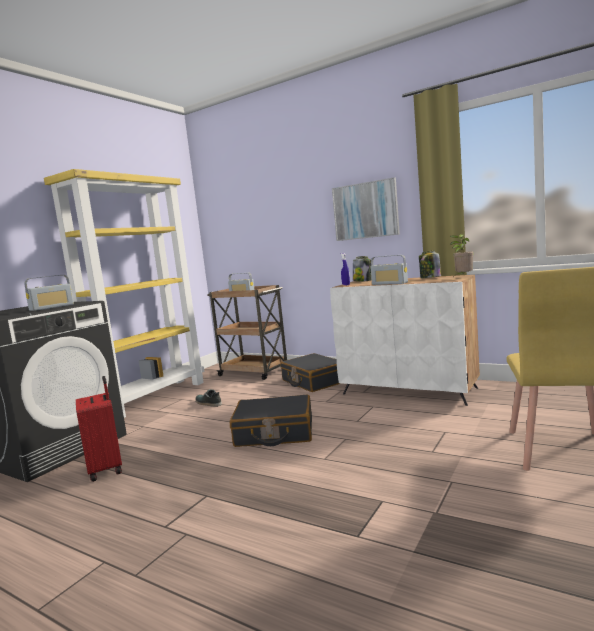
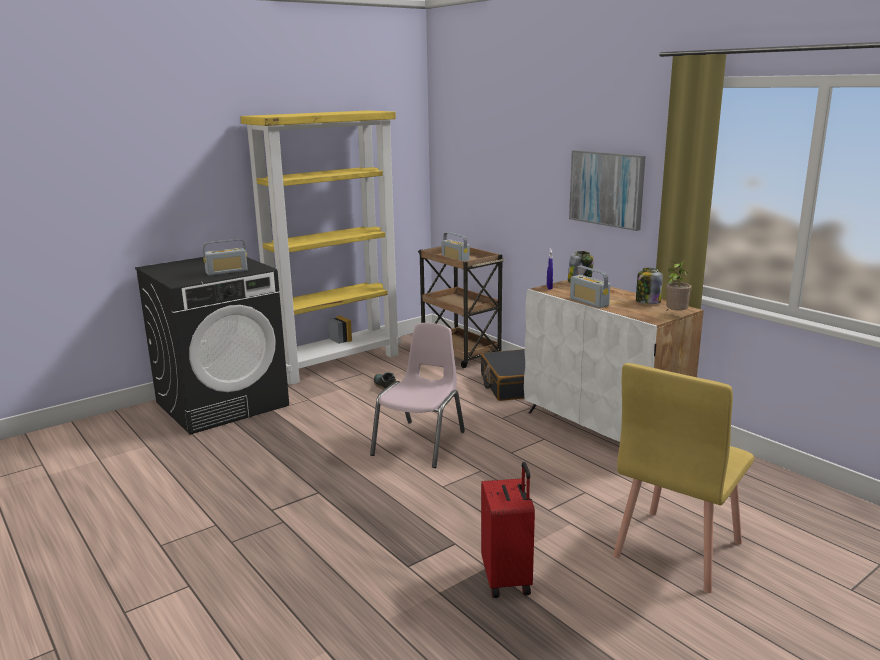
camera: 20 degrees right, 10 degrees up
red suitcase [76,376,122,482] -> red suitcase moved to [481,462,535,598]
black suitcase [230,395,312,447] -> pink chair [370,323,465,468]

